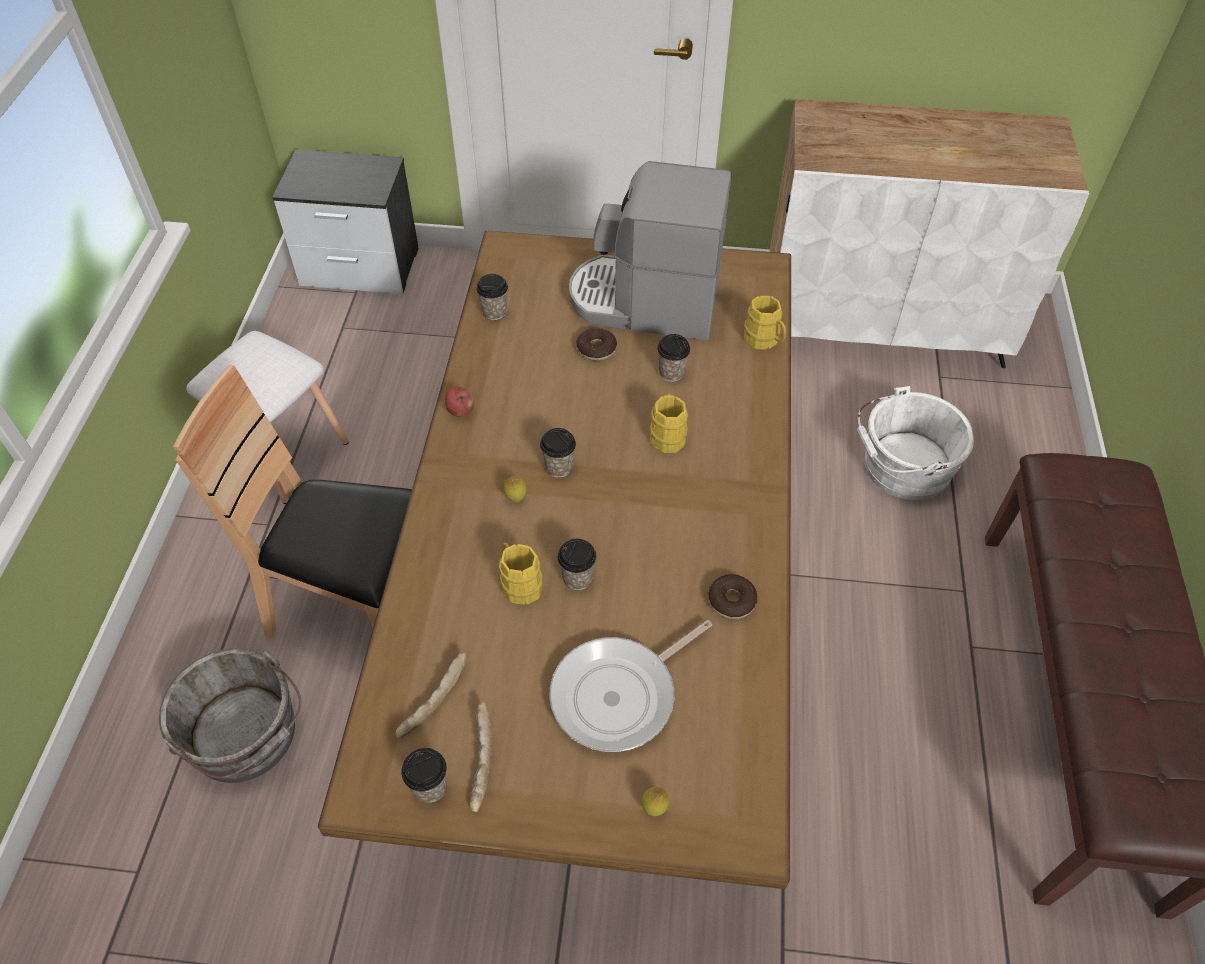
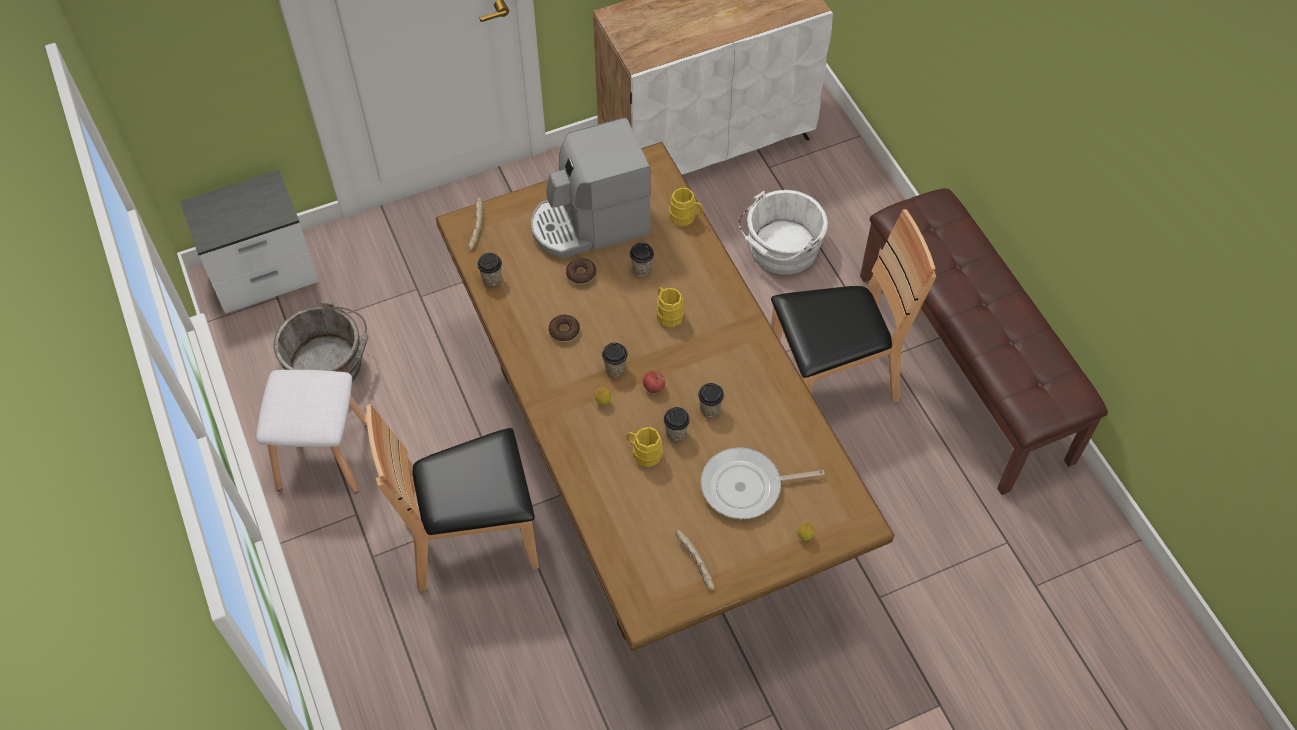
camera: 30 degrees left, 5 degrees up
grey bucket [159,648,302,783] -> grey bucket moved to [274,301,369,382]
bread [395,652,467,738] -> bread moved to [468,197,483,250]
cup [401,748,447,803] -> cup moved to [698,383,724,417]
apple [445,387,474,417] -> apple moved to [643,371,665,393]
frying pan [549,620,712,752] -> frying pan turned 60 degrees clockwise [701,447,825,519]
donut [708,574,757,619] -> donut moved to [549,315,580,342]
none -> brown chair [771,209,936,402]

